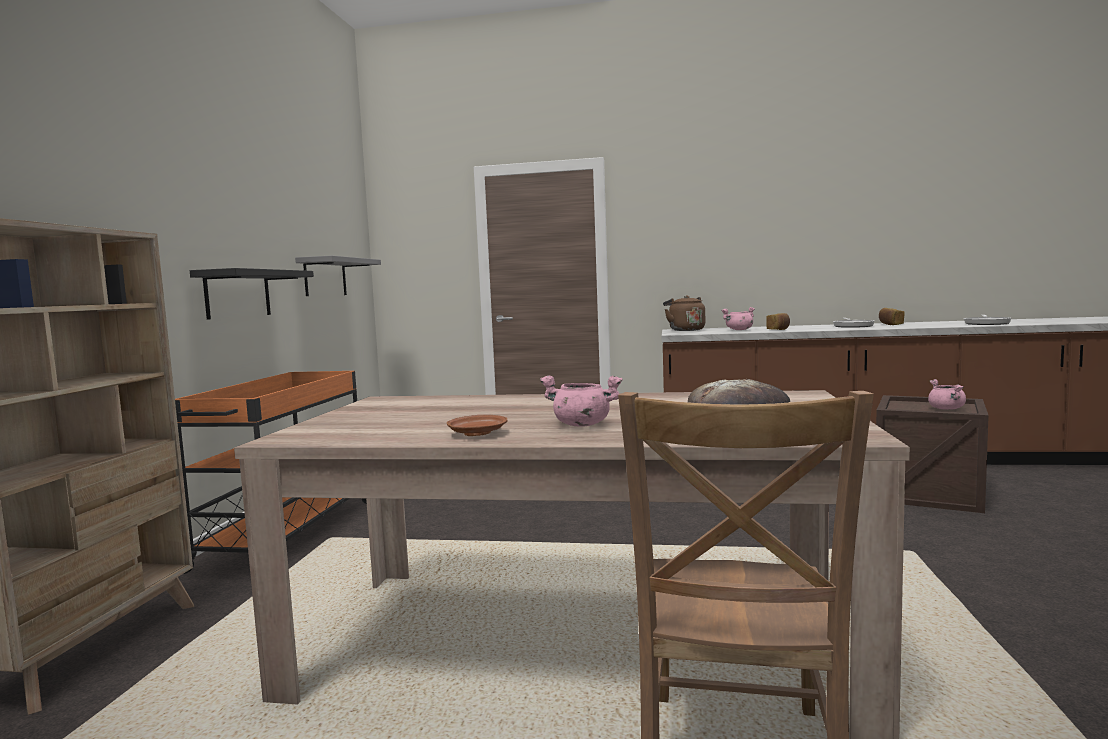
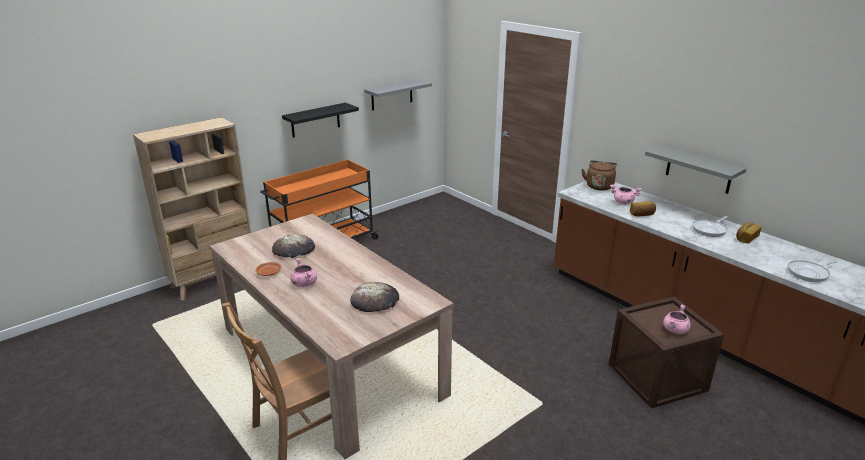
camera: 40 degrees right, 20 degrees up
none -> bread [272,234,315,258]
none -> grey shelf [645,145,746,194]

